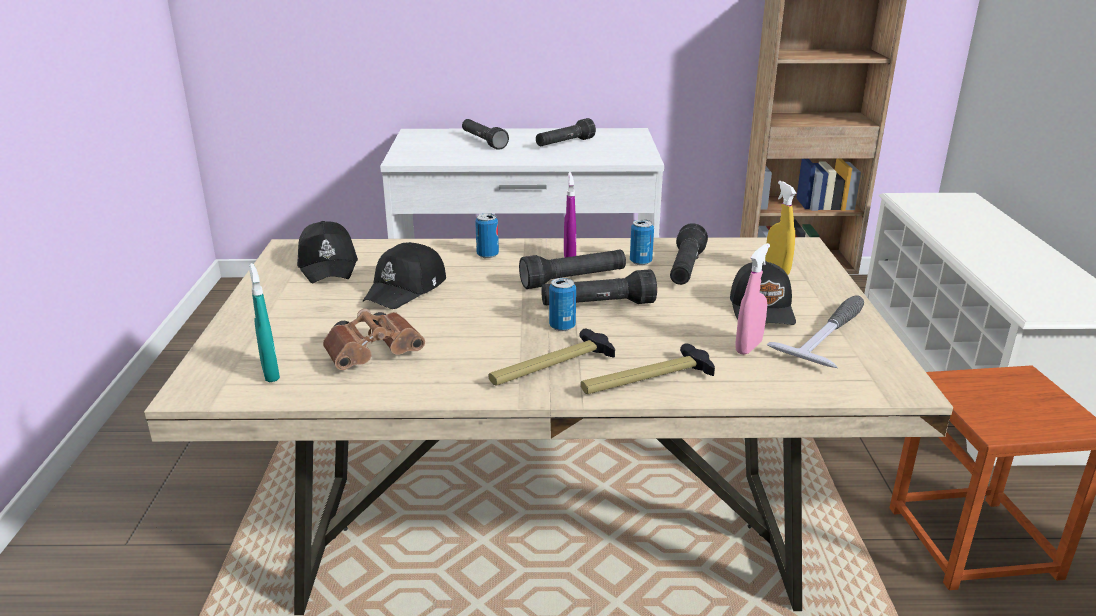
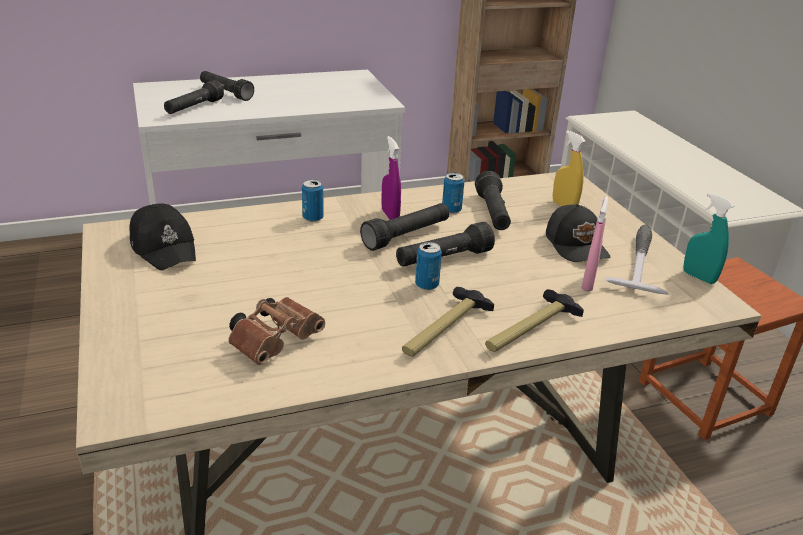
camera: 20 degrees left, 5 degrees up
turquoise spray bottle [249,263,280,382] -> turquoise spray bottle moved to [684,193,734,284]
black cap [363,242,446,309] -> none
black flashlight [536,118,596,146] -> black flashlight moved to [164,80,224,114]

